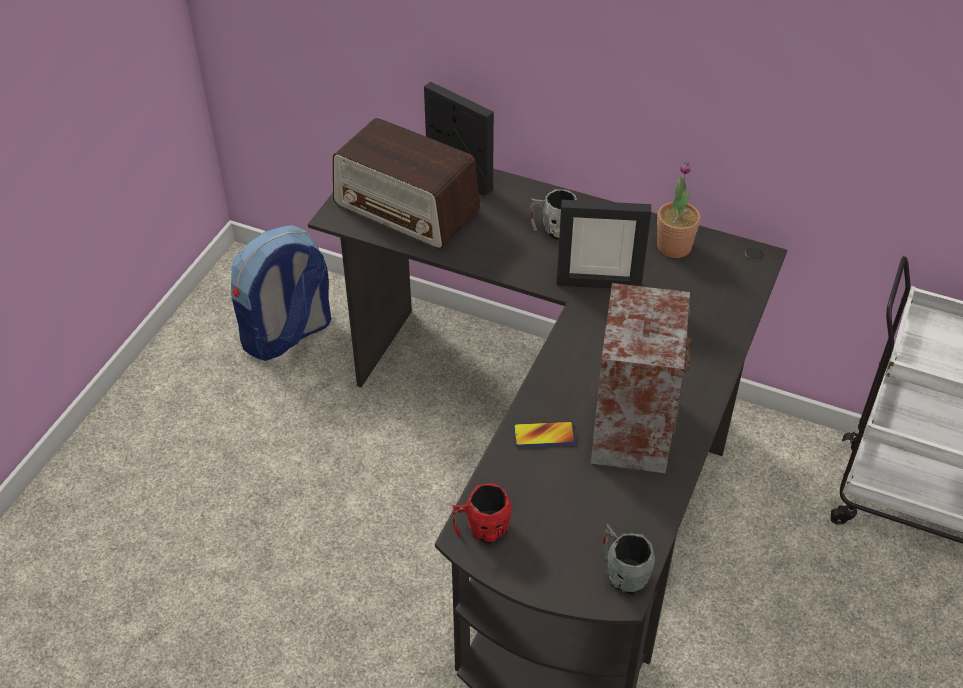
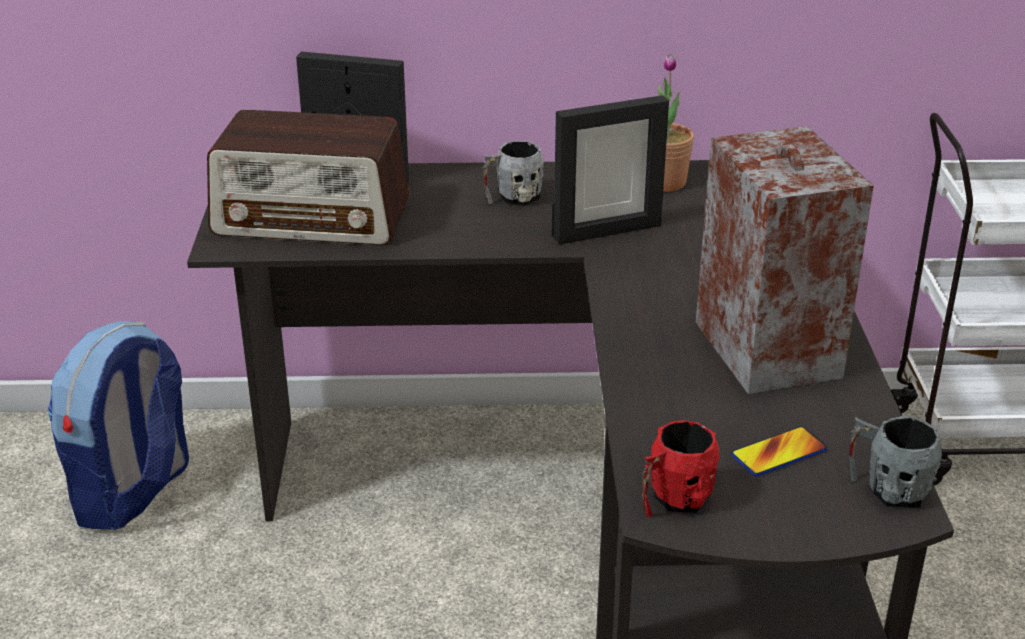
camera: 25 degrees left, 15 degrees down
phone [513,421,576,447] -> phone moved to [731,426,828,476]

